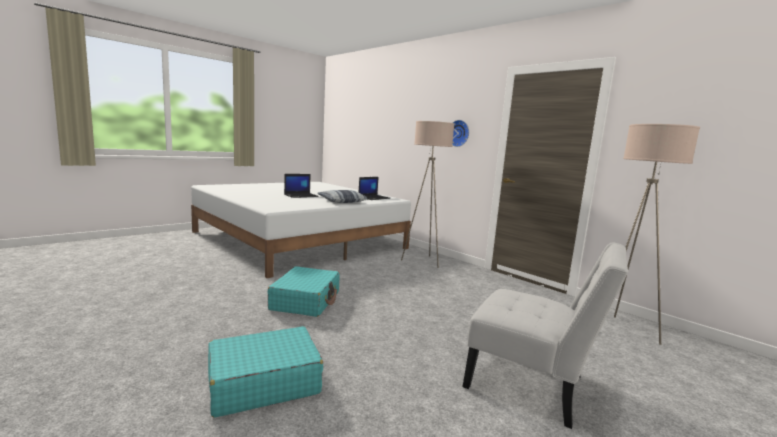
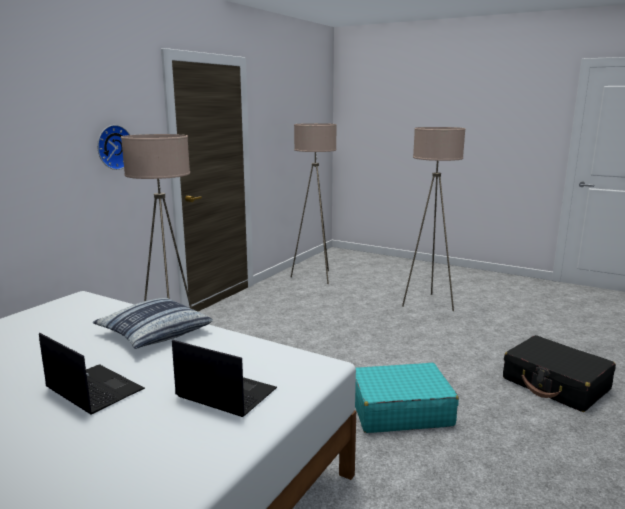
camera: 105 degrees left, 5 degrees up
turquoise suitcase [208,326,323,418] -> black suitcase [503,335,616,412]
laptop [358,177,390,200] -> laptop moved to [172,340,277,417]
white chair [462,242,628,429] -> beige floor lamp [402,127,466,311]

